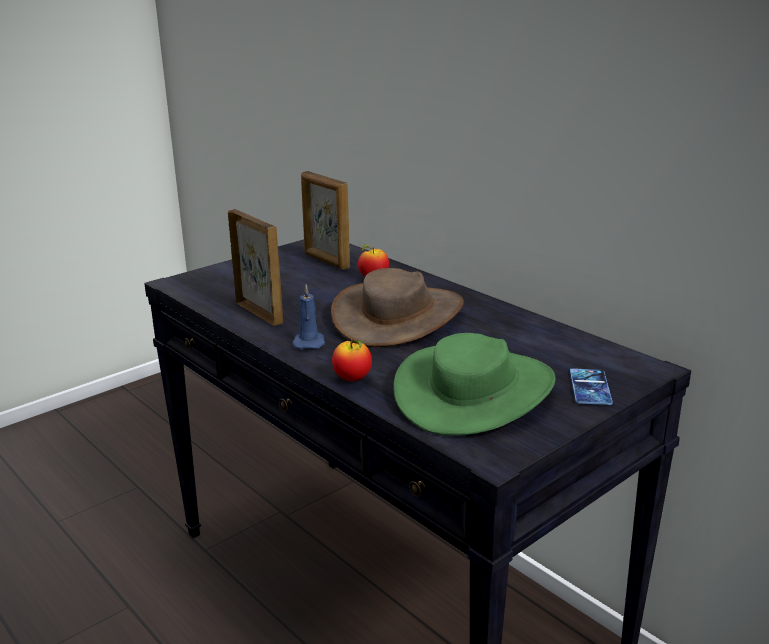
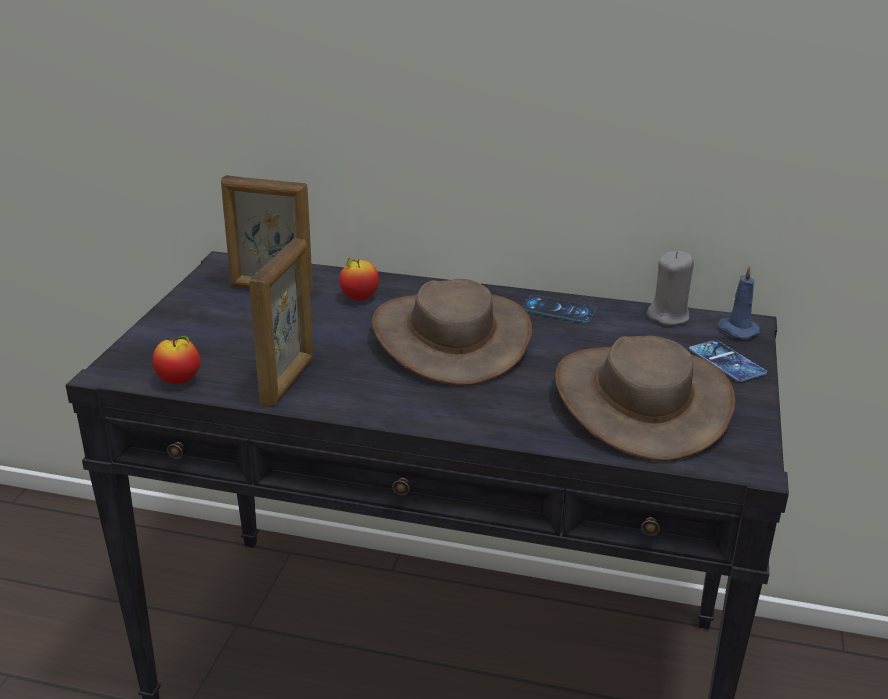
camera: 35 degrees left, 5 degrees up
picture frame [228,209,283,326] -> picture frame turned 90 degrees clockwise [249,239,314,407]
blue candle [292,284,325,349] -> blue candle moved to [717,264,760,339]
apple [332,340,372,381] -> apple moved to [153,335,200,384]
green hat [394,333,556,436] -> brown hat [555,336,735,461]
none -> phone [522,295,597,323]
none -> grey candle [647,251,694,325]

